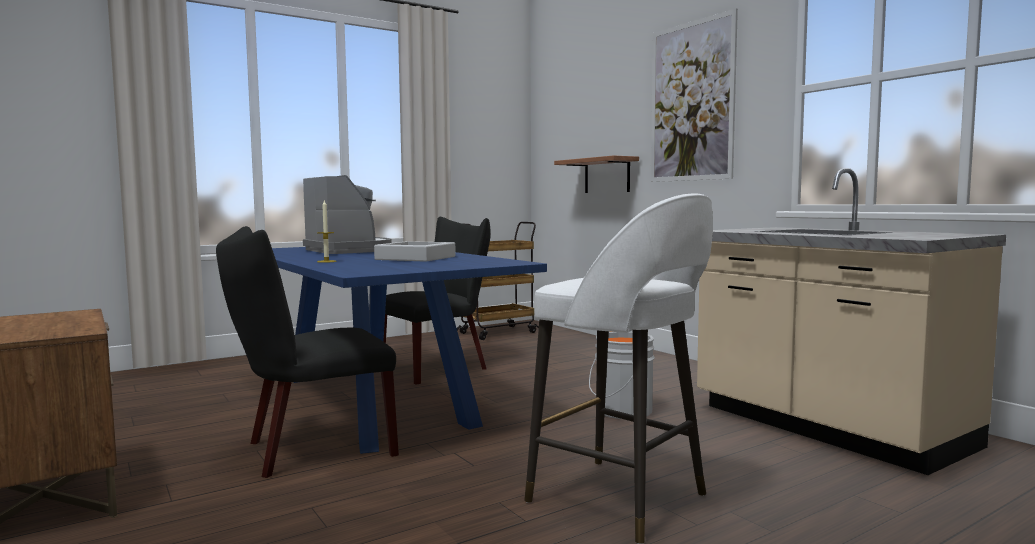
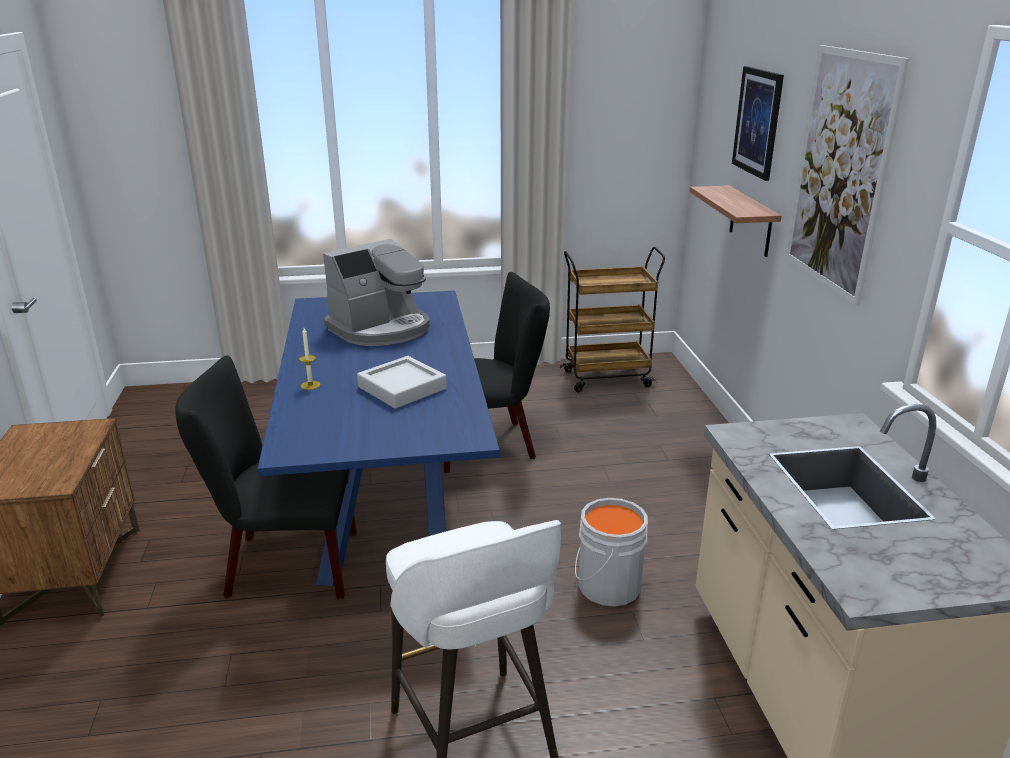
camera: 25 degrees right, 20 degrees up
coffee machine [303,175,392,254] -> coffee machine turned 60 degrees clockwise [323,239,430,346]
none -> picture [732,66,784,181]

